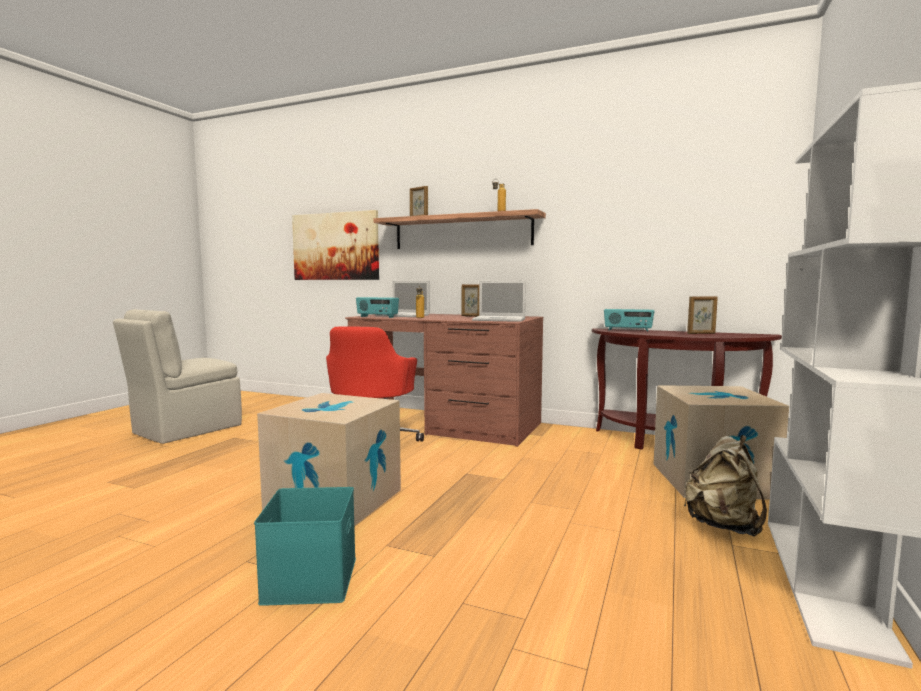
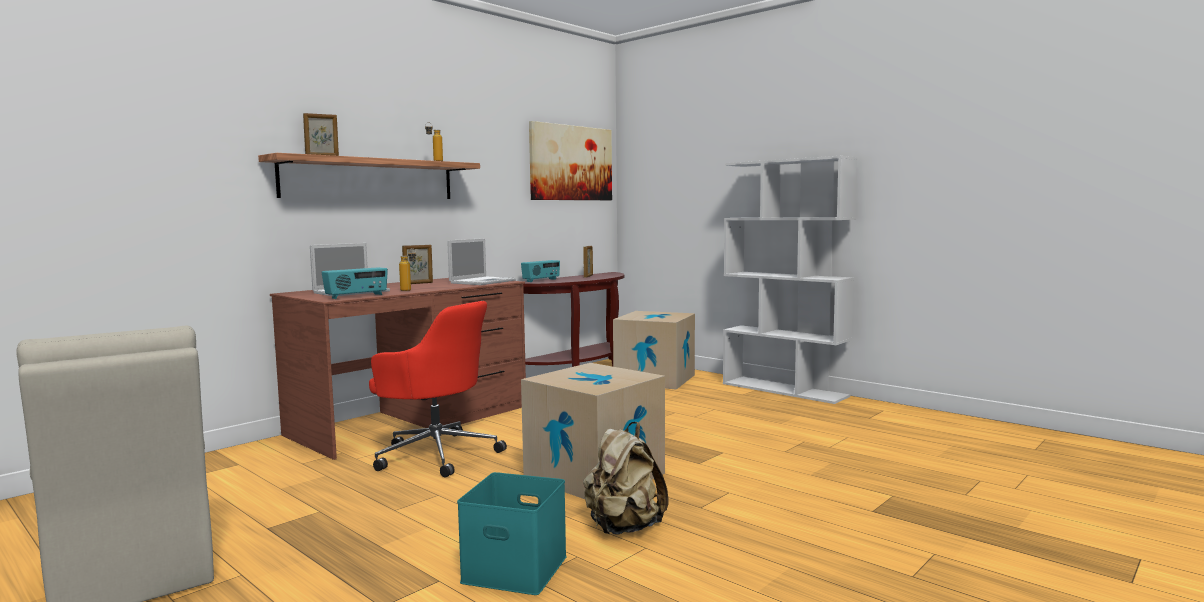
camera: 70 degrees left, 0 degrees up
turquoise storage box [254,487,356,606] -> turquoise storage box moved to [457,472,567,595]
picture [292,210,379,280] -> picture moved to [529,121,612,200]
beige backpack [684,435,767,537] -> beige backpack moved to [583,422,668,535]

